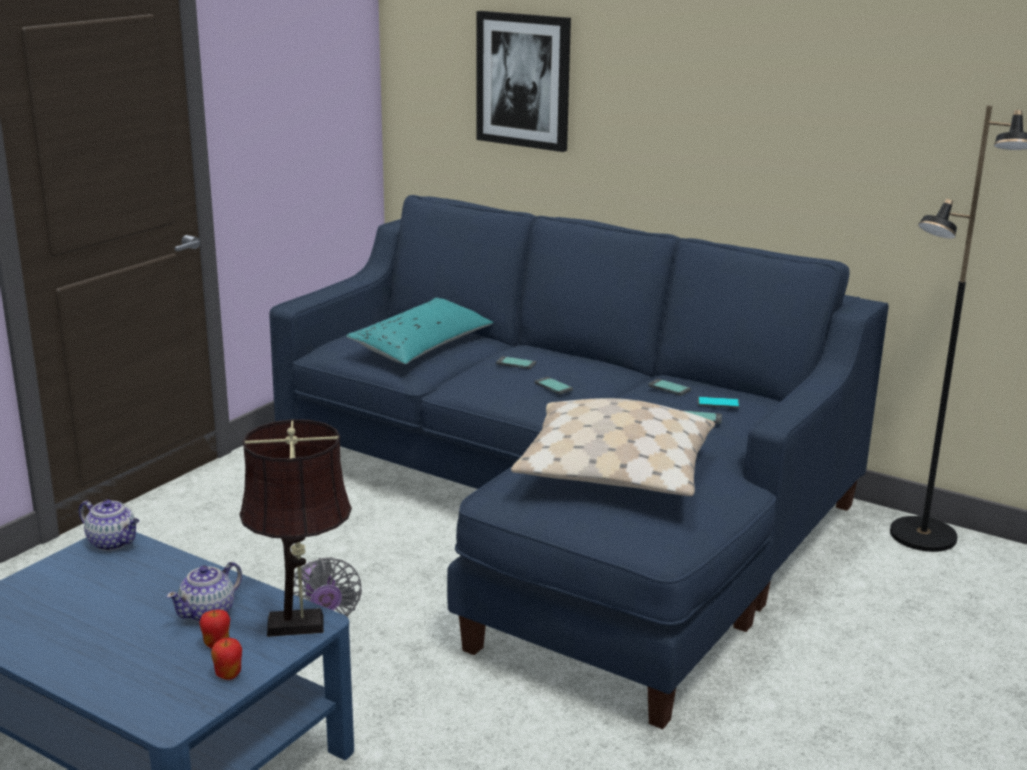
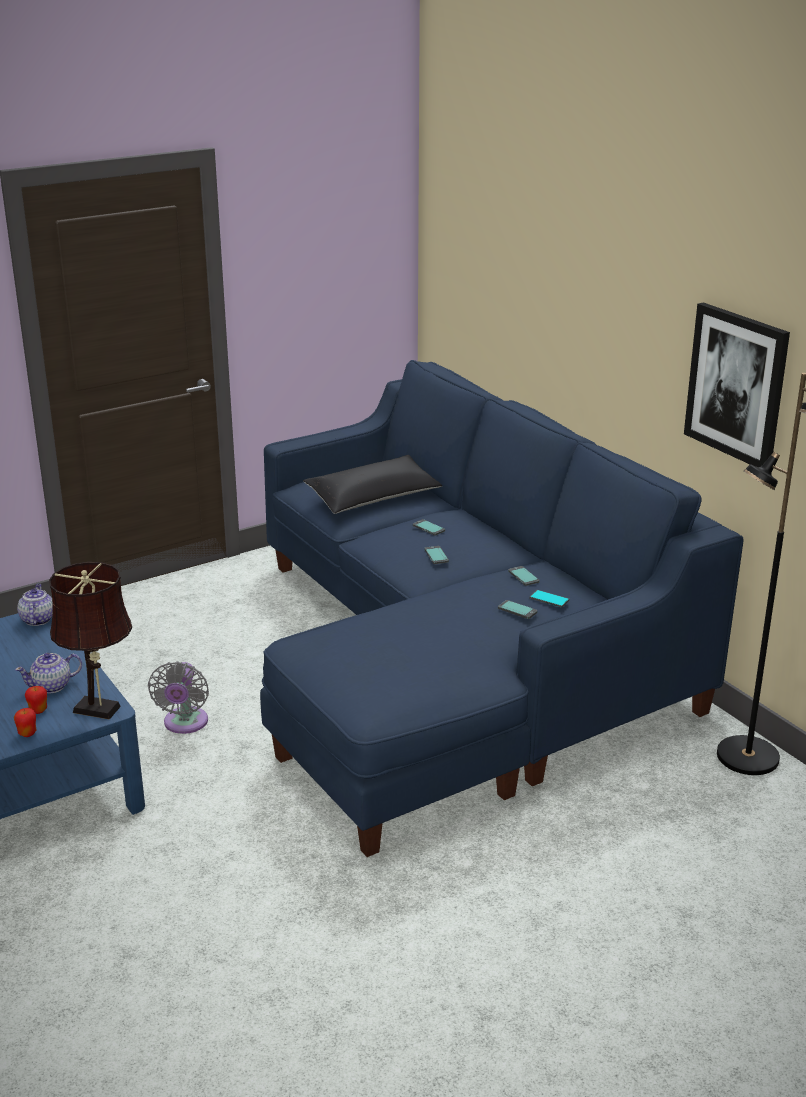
camera: 25 degrees right, 5 degrees up
teapot [79,500,140,551] -> teapot turned 150 degrees counterclockwise [17,583,53,626]
turquoise pillow [346,298,493,364] -> black pillow [303,455,442,514]
picture [476,11,571,152] -> picture moved to [684,302,790,467]
beige pillow [511,398,715,496] -> none

